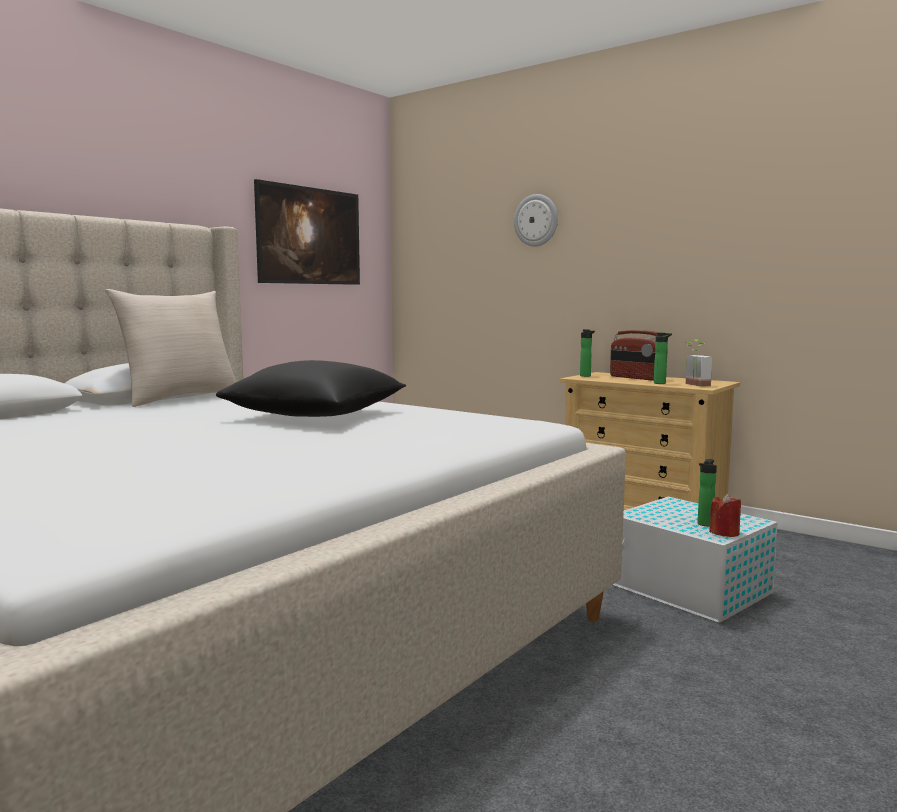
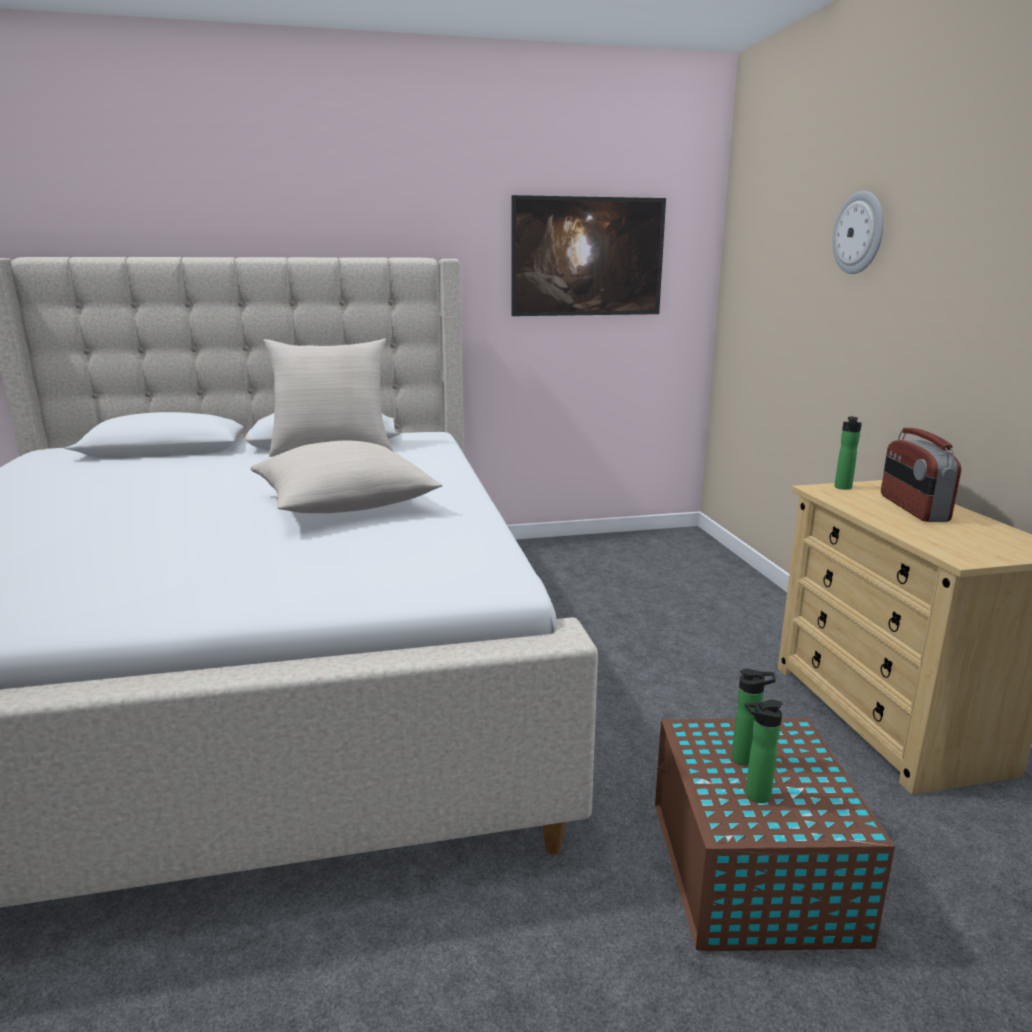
camera: 40 degrees right, 10 degrees up
black pillow [216,360,406,417] -> beige pillow [250,441,442,513]
white storage box [613,497,778,622] -> brown storage box [655,718,895,951]
bottle [654,333,672,384] -> bottle moved to [732,669,776,766]
potted plant [685,339,712,387] -> none
red candle [709,494,741,537] -> none

